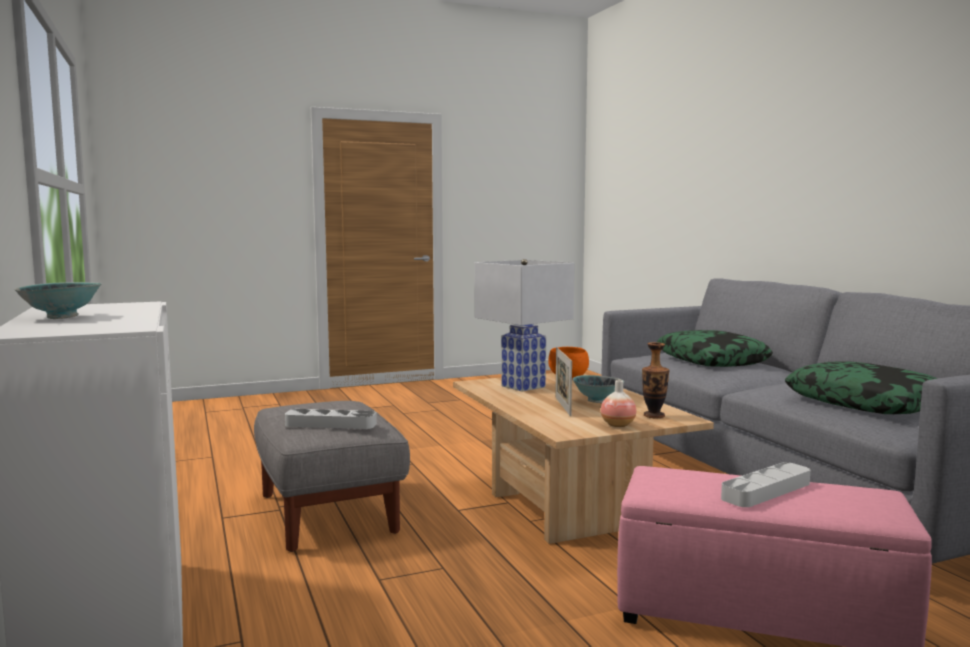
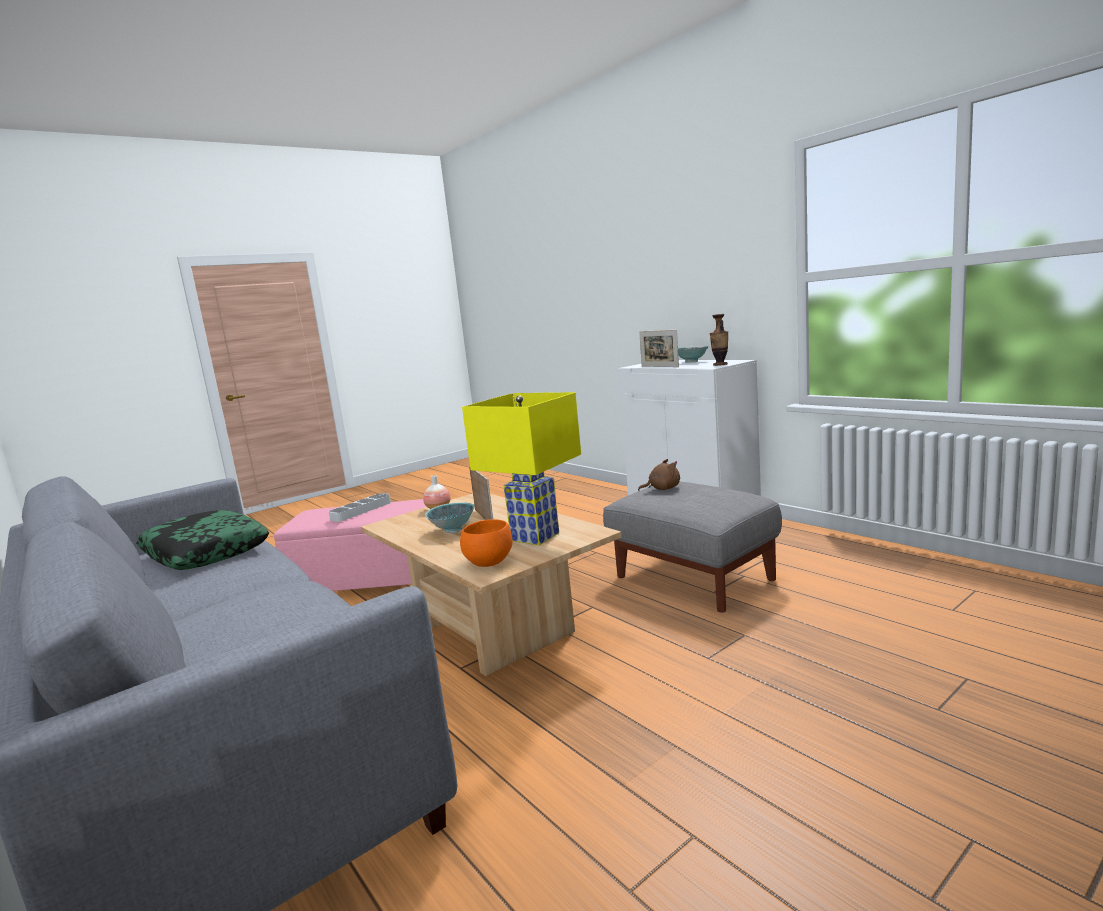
camera: 165 degrees right, 5 degrees up
grey tray [285,409,377,429] -> brown plush toy [638,459,680,491]
white table lamp [475,259,575,392] -> yellow table lamp [462,392,581,545]
vase [642,342,670,418] -> vase moved to [710,314,728,366]
pillow [657,330,773,367] -> none
none -> picture frame [639,330,679,367]

